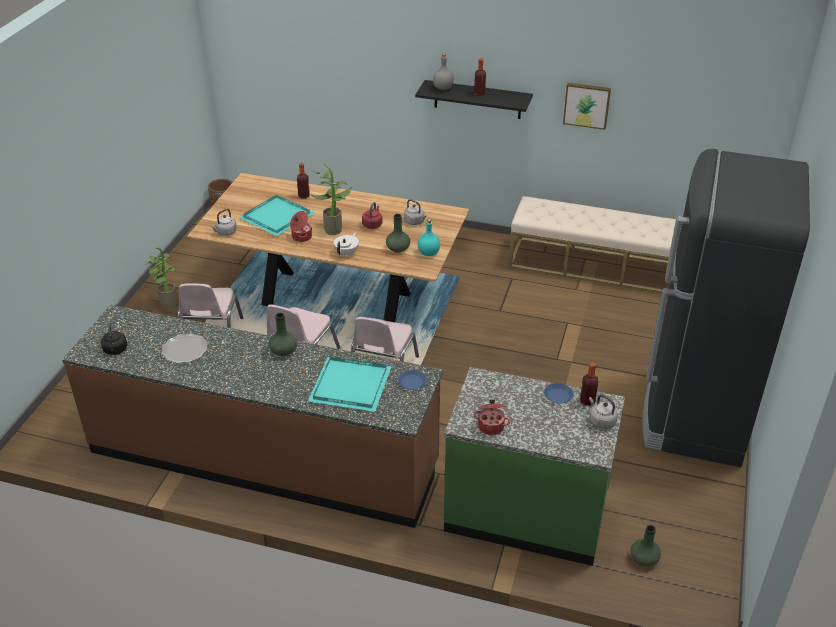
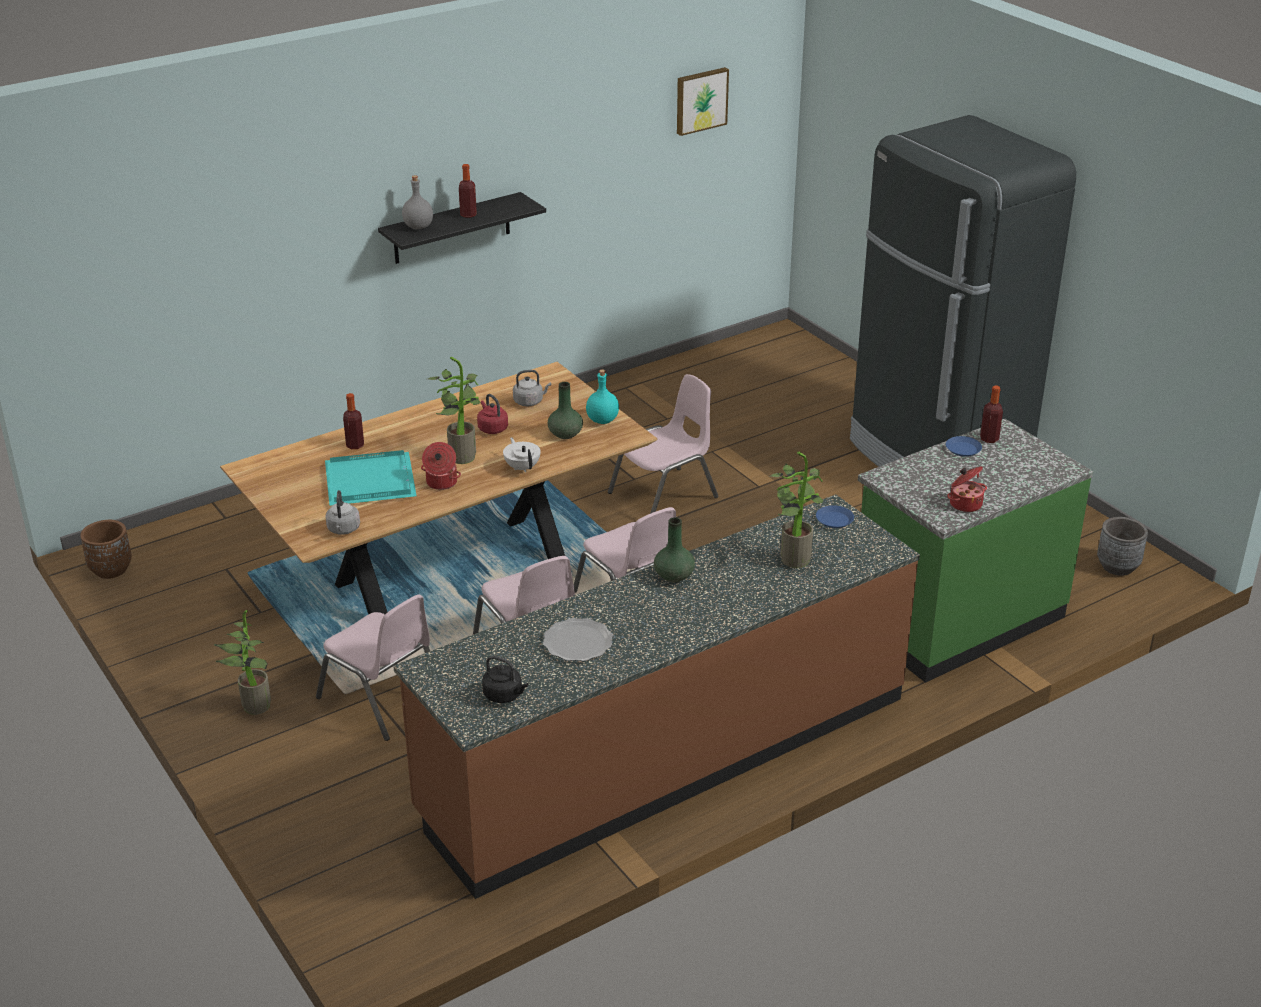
camera: 50 degrees left, 5 degrees down
turquoise tray [308,357,392,412] -> potted plant [770,452,823,568]
beige bench [508,196,682,294] -> none
picture [563,83,611,130] -> picture moved to [677,67,729,136]
grey kettle [589,394,618,429] -> none
green vase [631,525,661,567] -> none
none -> pink chair [608,374,718,514]
none -> grey planter [1097,517,1148,576]

